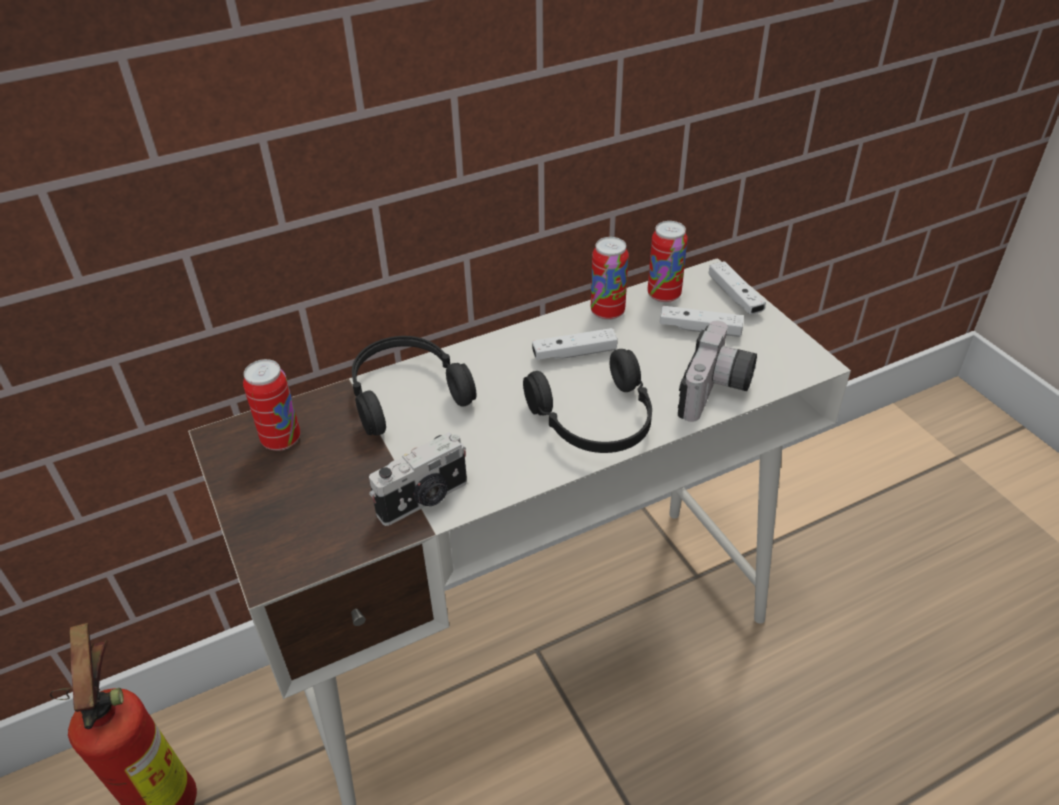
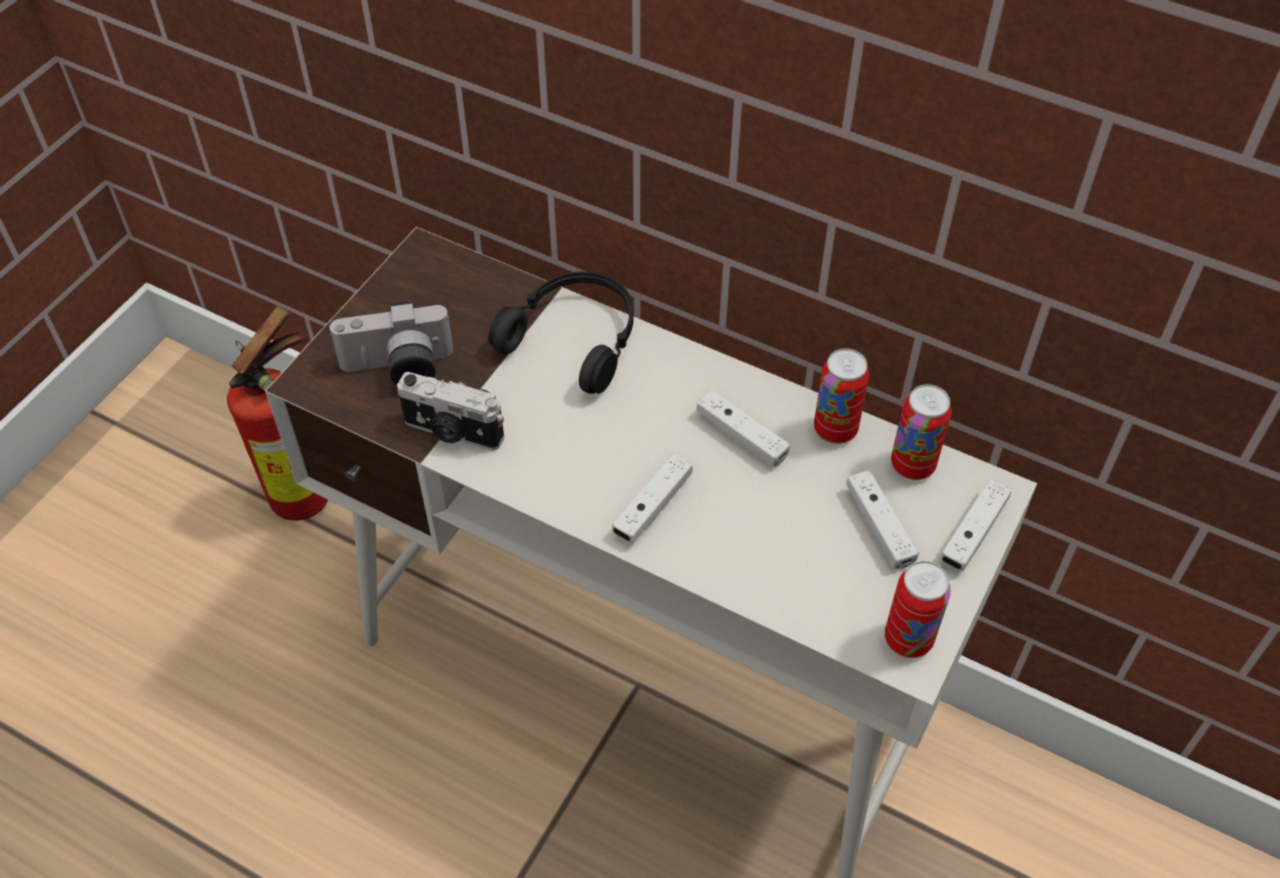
camera: 55 degrees right, 10 degrees up
can [243,359,300,451] -> can moved to [885,561,951,658]
black headphones [523,349,652,453] -> white game controller [612,454,693,543]
camera [678,321,757,422] -> camera moved to [329,301,453,385]

